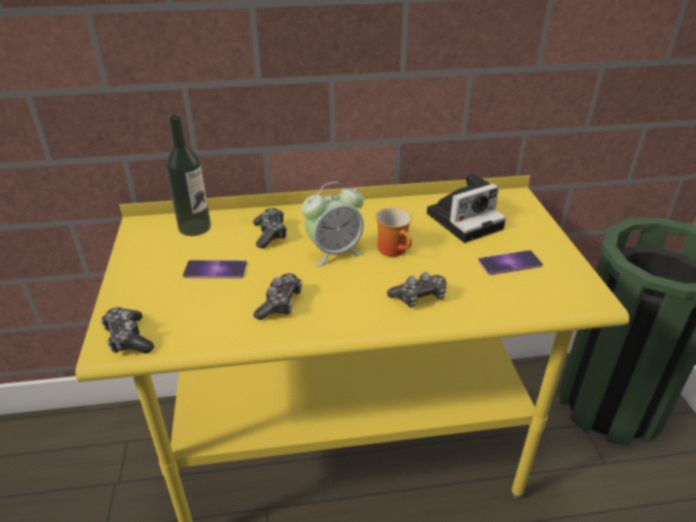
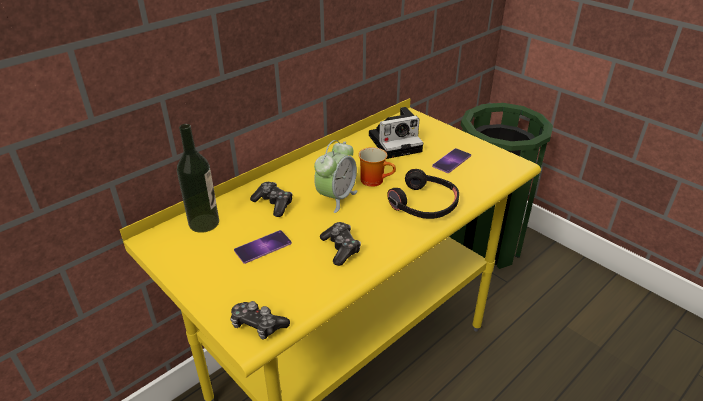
camera: 35 degrees left, 0 degrees up
game controller [387,272,447,308] -> black headphones [388,169,459,219]
camera [427,173,506,243] -> camera turned 45 degrees clockwise [369,107,423,159]

